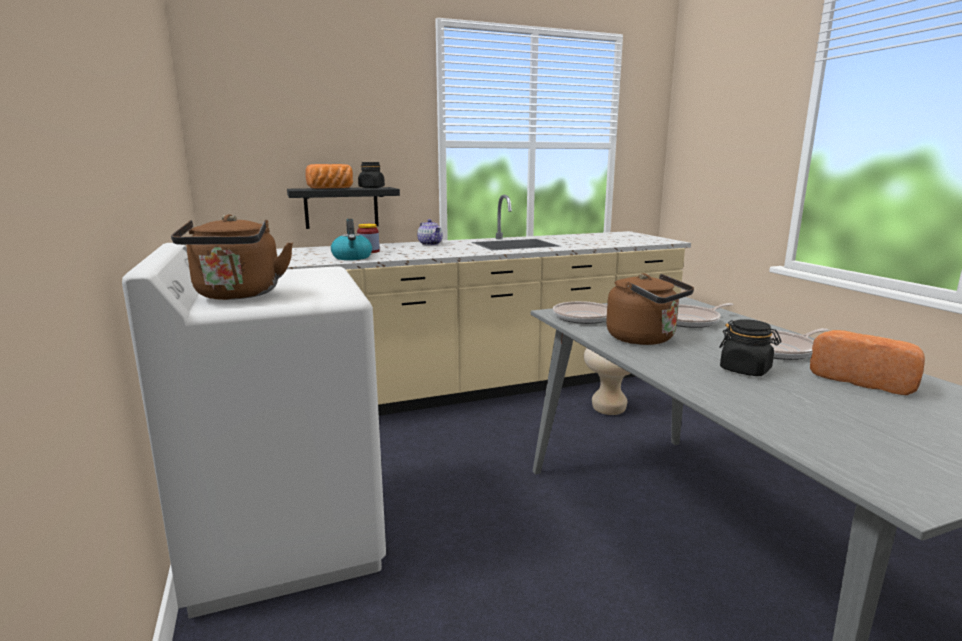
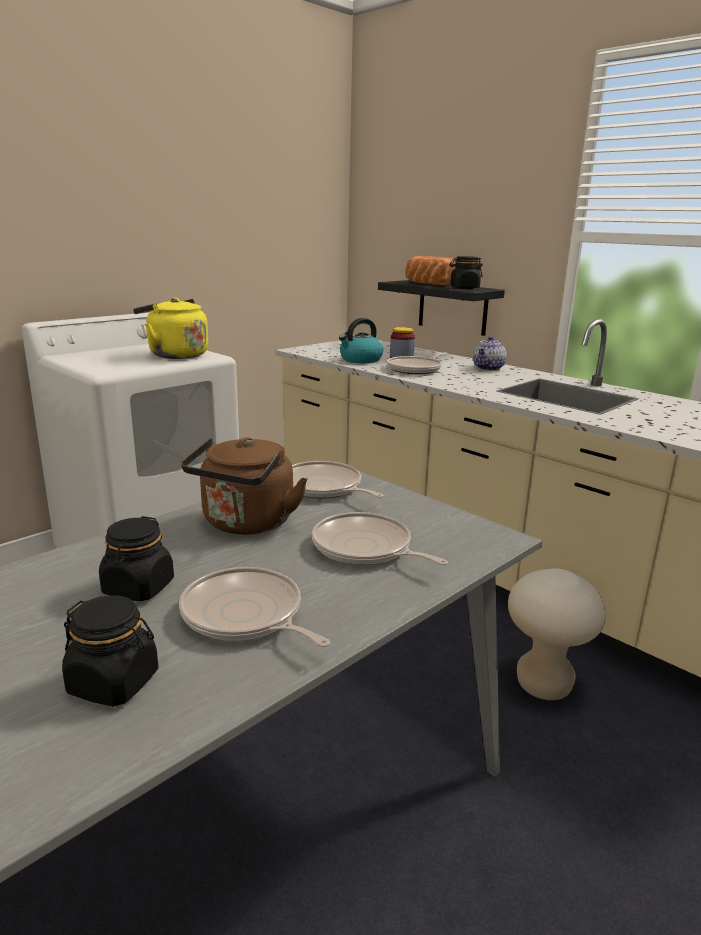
camera: 65 degrees right, 5 degrees up
brown kettle [171,214,293,300] -> none
bread [810,330,925,395] -> black jar [62,595,159,707]
none -> yellow kettle [133,297,208,359]
none -> frying pan [387,352,448,374]

